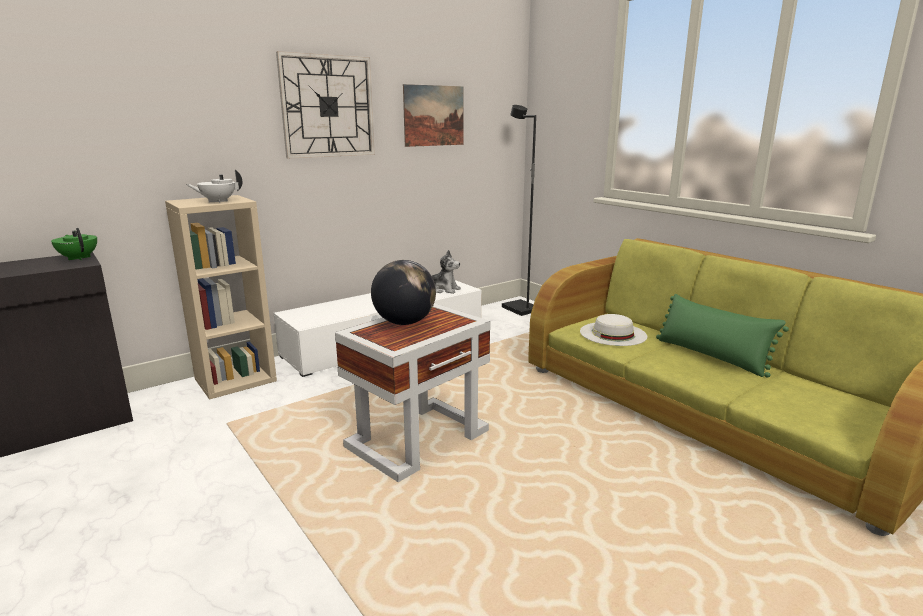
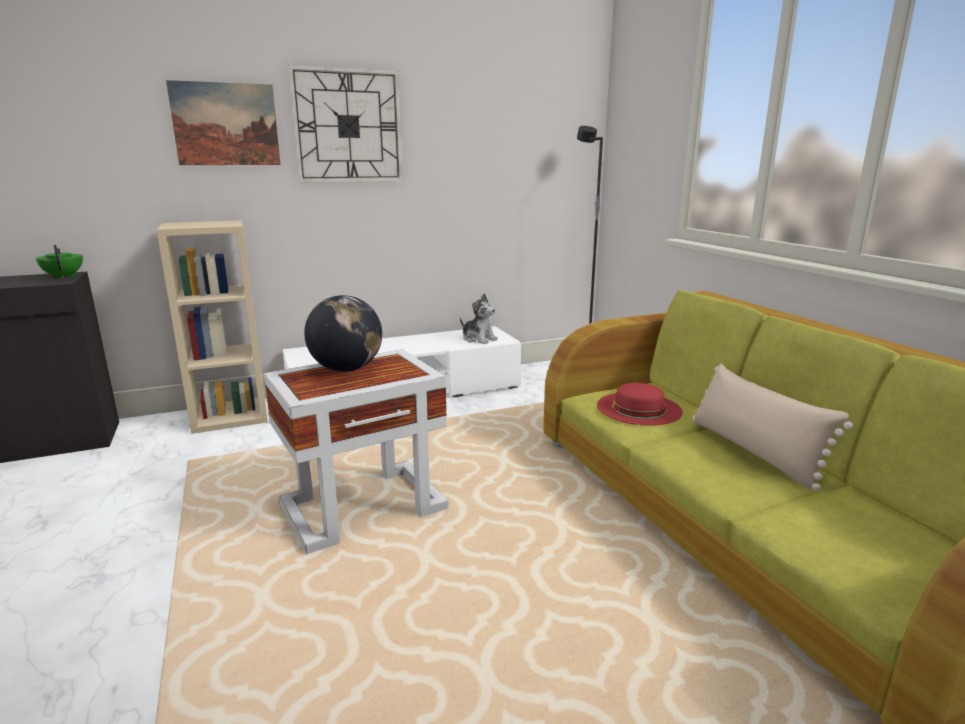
camera: 15 degrees right, 0 degrees up
white teapot [186,170,242,203] -> none
picture [403,84,464,147] -> picture moved to [166,80,281,165]
white hat [580,314,647,346] -> red hat [597,383,683,426]
green pillow [656,294,789,378] -> beige pillow [692,364,853,491]

